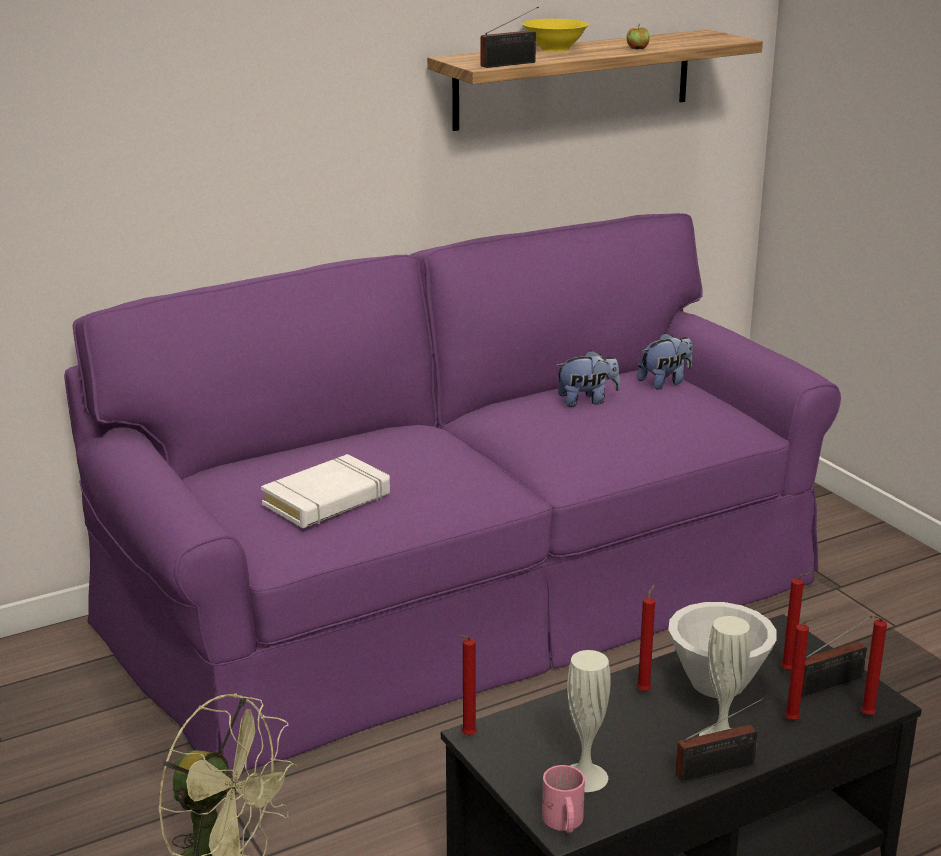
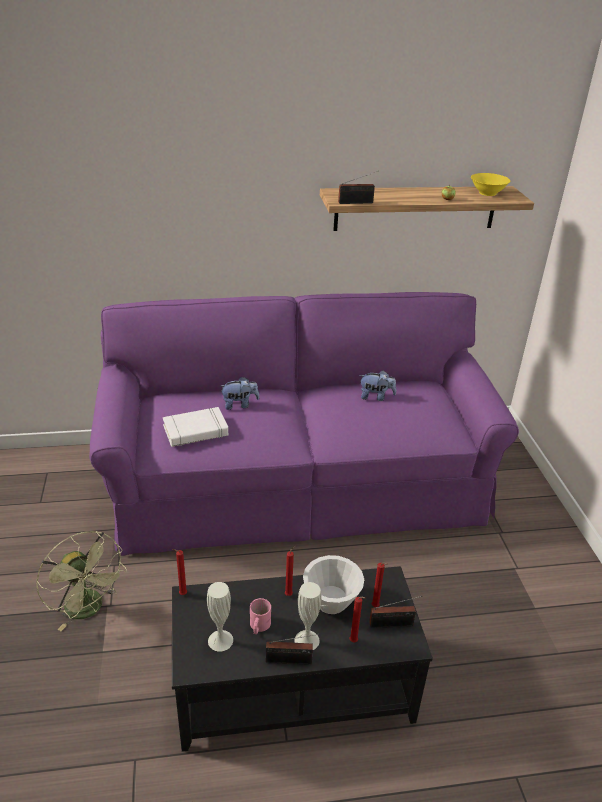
camera: 20 degrees right, 10 degrees up
yellow bowl [523,19,589,52] -> yellow bowl moved to [471,173,510,196]
pink mug [542,765,585,833] -> pink mug moved to [250,598,271,634]
plush toy [637,333,693,390] -> plush toy moved to [219,377,259,410]
red candle [861,616,887,716] -> none

